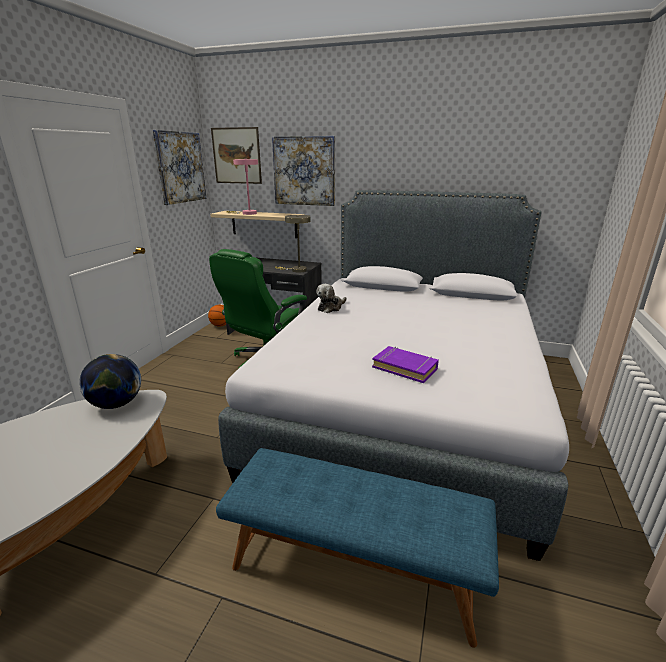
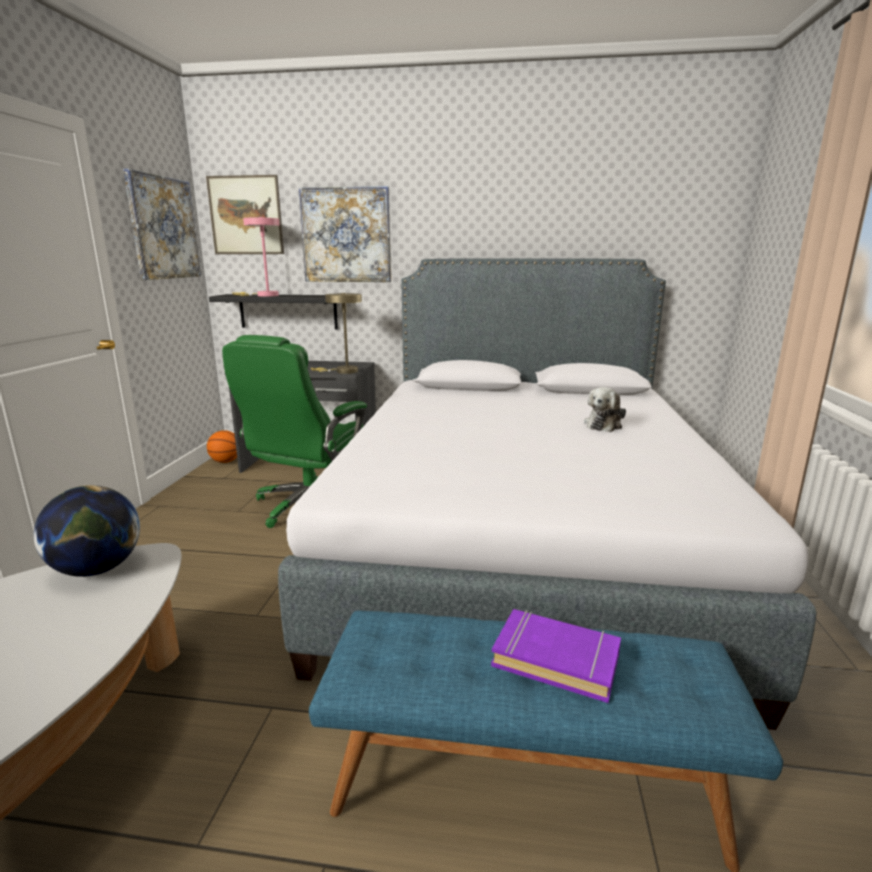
camera: 10 degrees left, 5 degrees down
beige shelf [210,211,305,238] -> black shelf [209,294,338,330]
plush toy [316,284,347,313] -> plush toy moved to [584,387,626,432]
purple book [372,346,439,383] -> purple book moved to [491,609,621,703]

